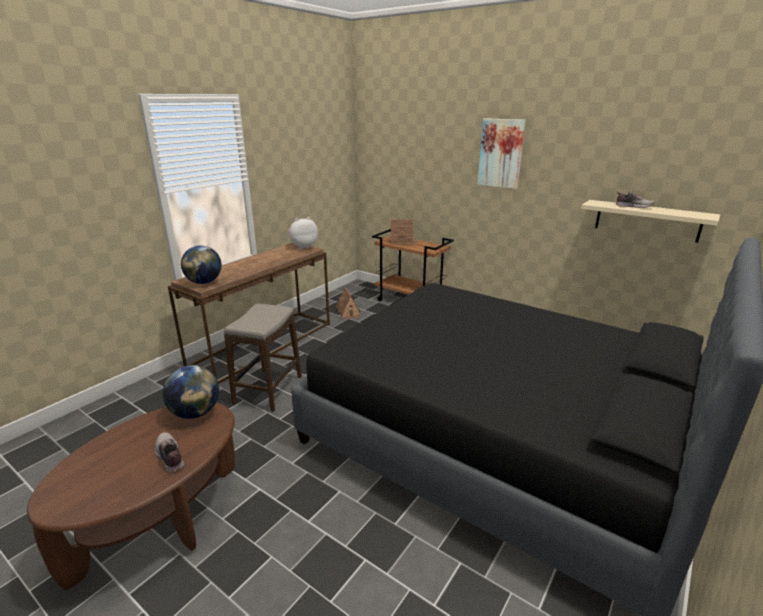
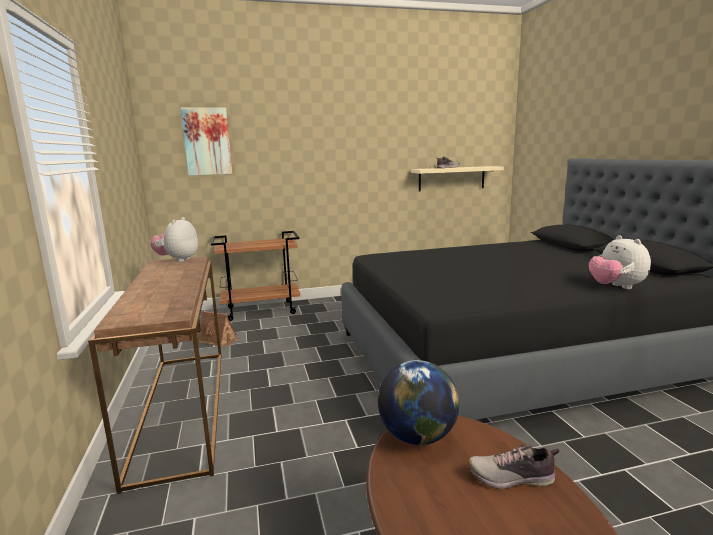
camera: 50 degrees left, 10 degrees down
globe [181,245,222,284] -> none
stool [224,304,302,412] -> none
toy house [391,220,417,245] -> none
picture [477,118,526,189] -> picture moved to [181,107,232,176]
none -> plush toy [589,235,651,289]

